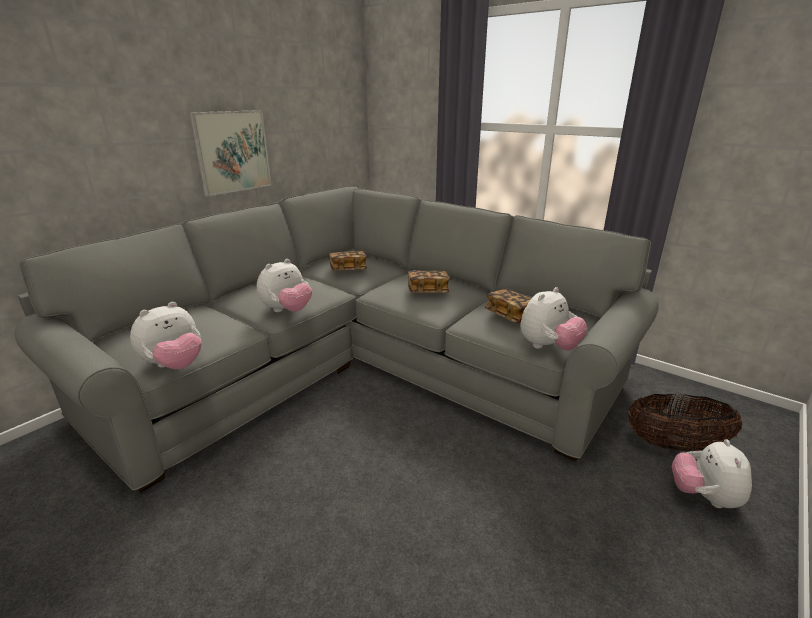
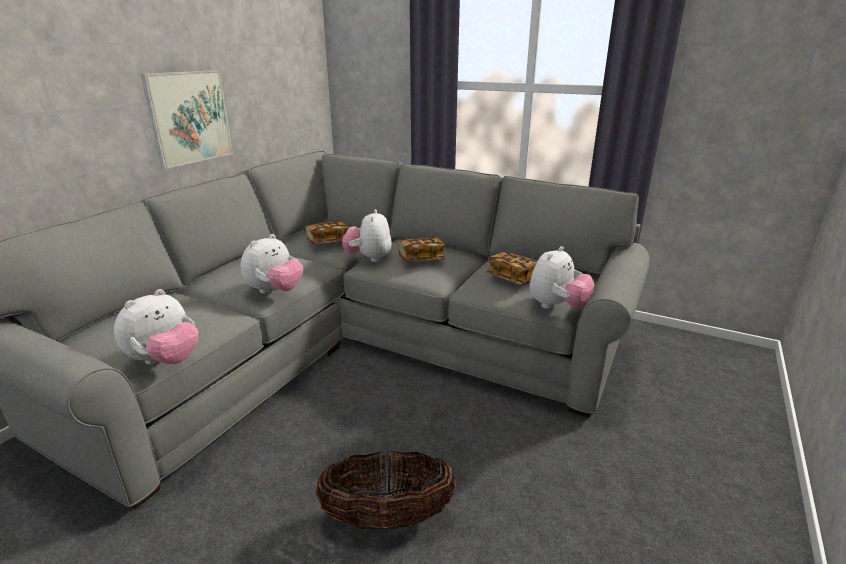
camera: 10 degrees left, 0 degrees up
basket [628,394,742,451] -> basket moved to [315,450,456,530]
plush toy [672,439,752,508] -> plush toy moved to [342,209,392,262]

